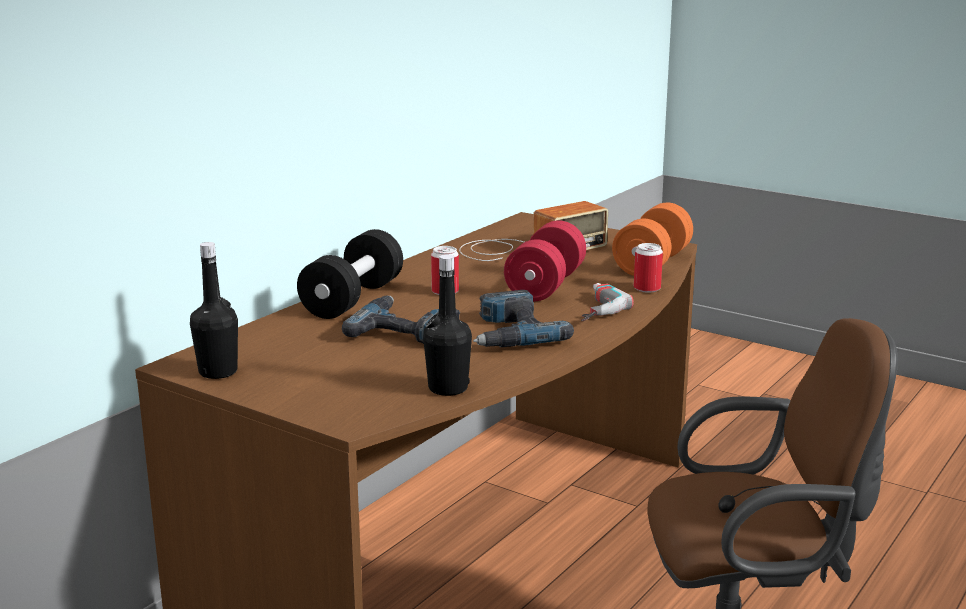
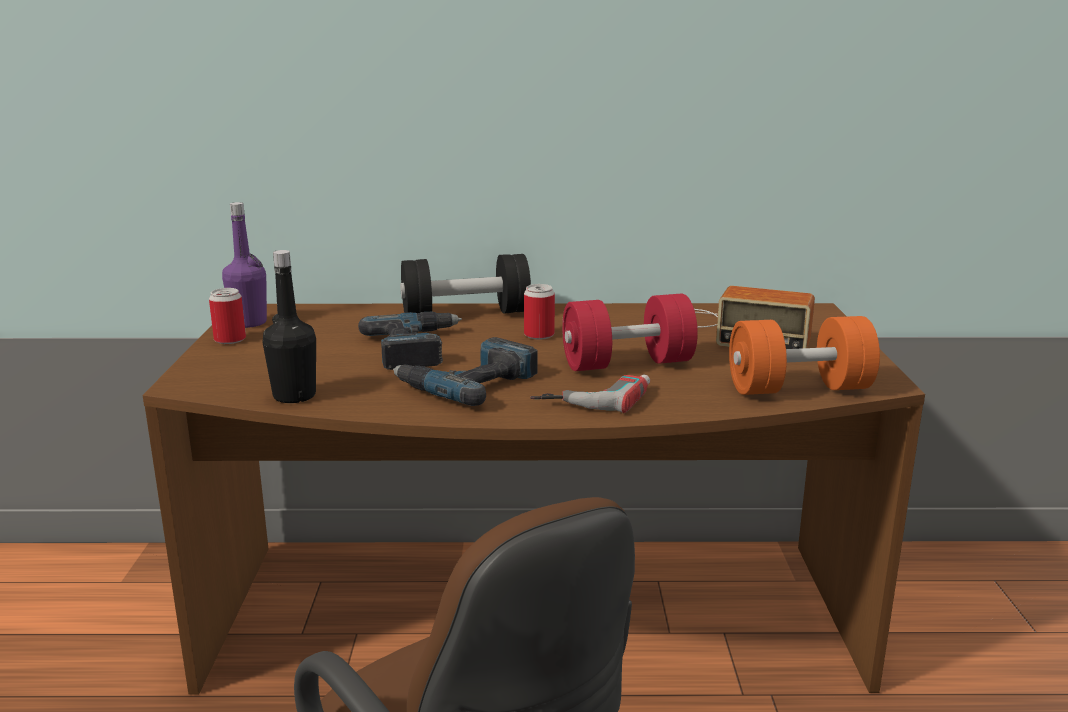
camera: 55 degrees right, 0 degrees up
black bottle [190,242,238,379] -> purple bottle [222,202,267,328]
can [634,243,663,293] -> can moved to [209,288,246,344]

